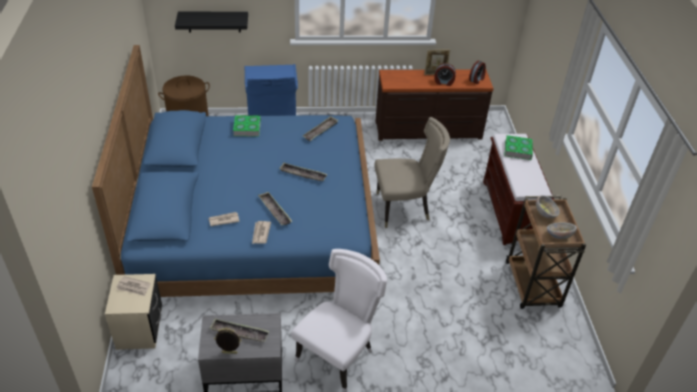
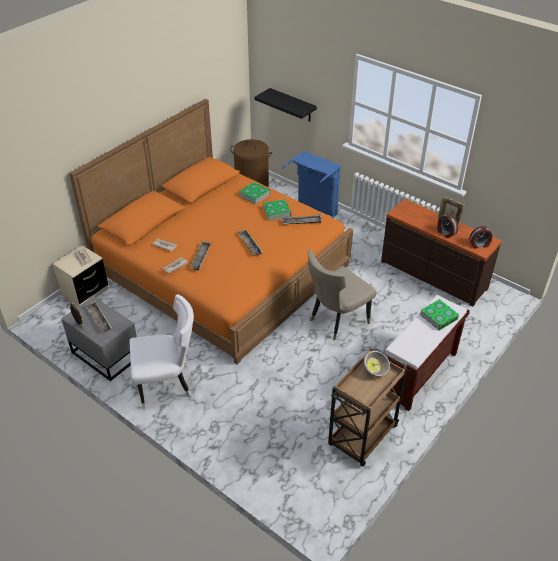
camera: 45 degrees right, 0 degrees up
blue bed [92,45,380,297] -> orange bed [69,99,353,364]
beige chair [375,117,450,228] -> beige chair turned 105 degrees clockwise [308,250,377,340]
bowl [547,222,577,239] -> none
none -> book [263,199,291,221]

